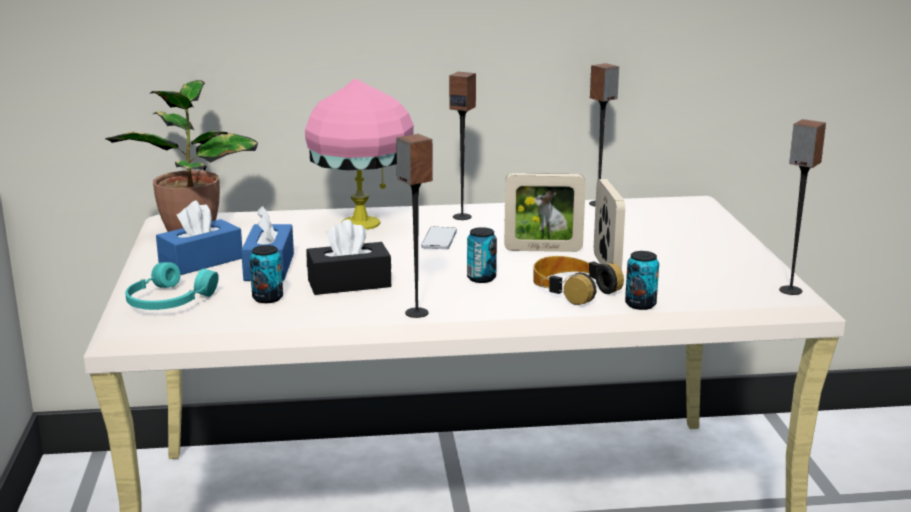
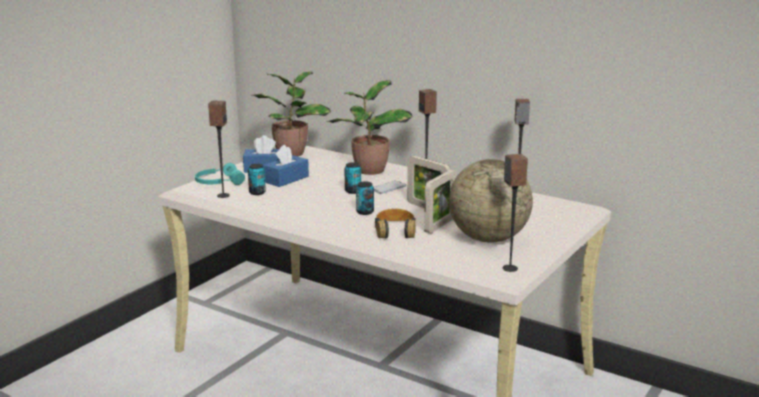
camera: 40 degrees right, 0 degrees up
pink table lamp [305,79,414,230] -> potted plant [327,80,413,175]
black tissue box [307,220,391,295] -> none
speaker [396,134,433,318] -> speaker moved to [208,101,230,198]
can [625,251,659,310] -> can moved to [345,162,361,194]
none -> globe [449,159,533,243]

